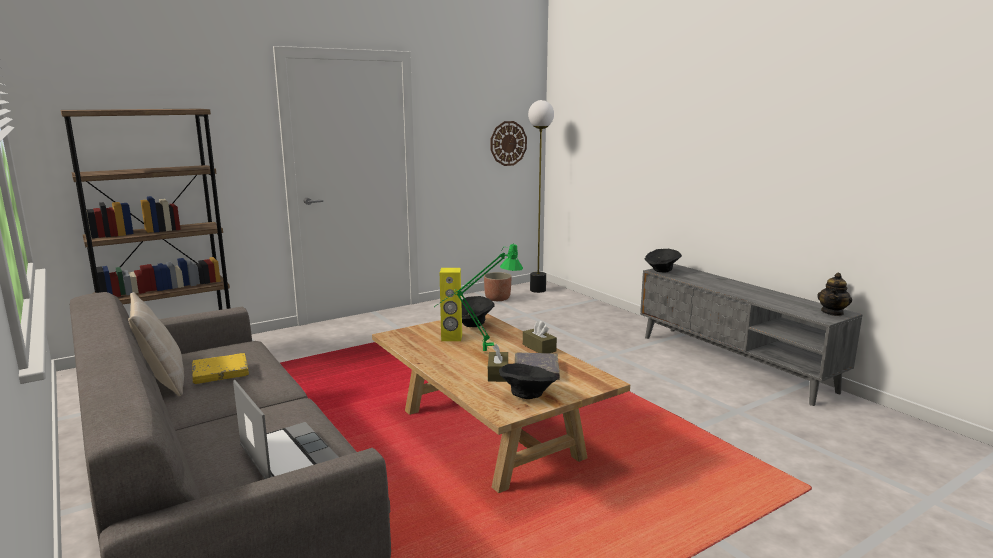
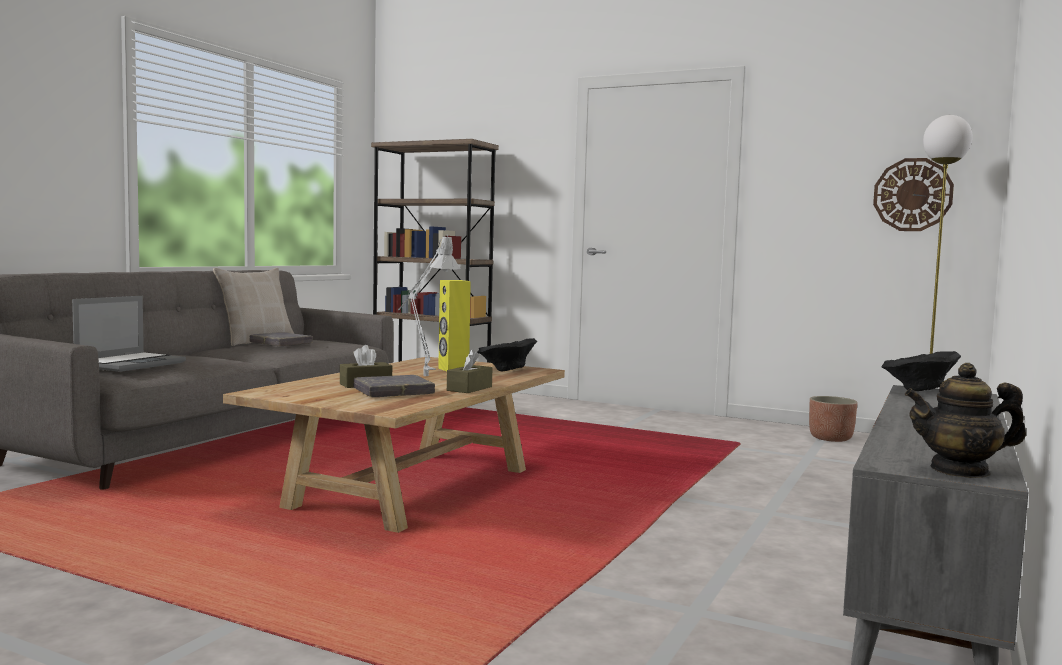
camera: 60 degrees right, 10 degrees down
yellow book [192,353,249,384] -> grey book [249,332,313,346]
green table lamp [434,243,523,351] -> grey table lamp [398,234,460,376]
black bowl [499,363,557,399] -> none

